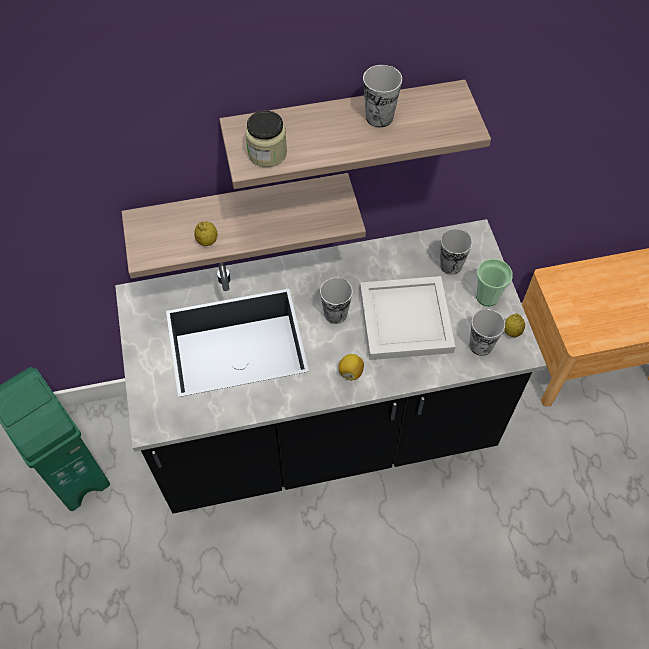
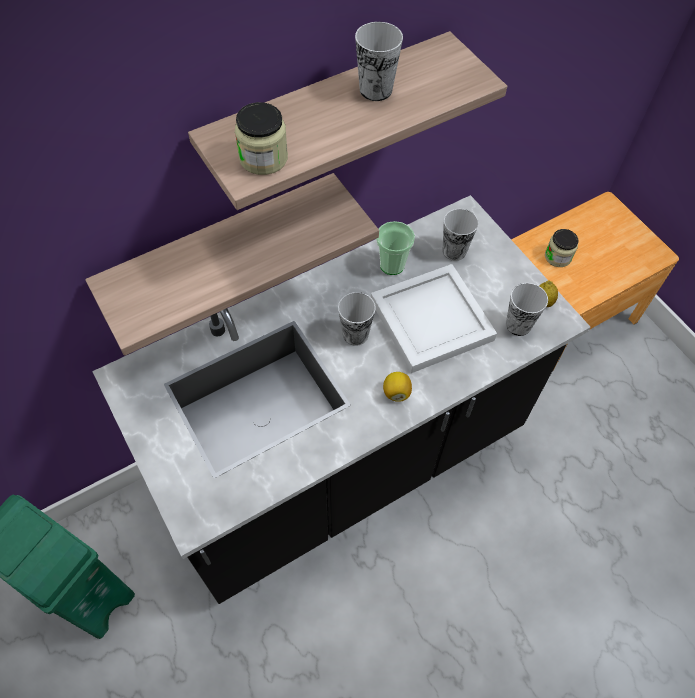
camera: 20 degrees left, 0 degrees up
lemon [194,221,218,246] -> none
cup [476,259,513,306] -> cup moved to [376,221,415,275]
none -> jar [545,229,579,267]

